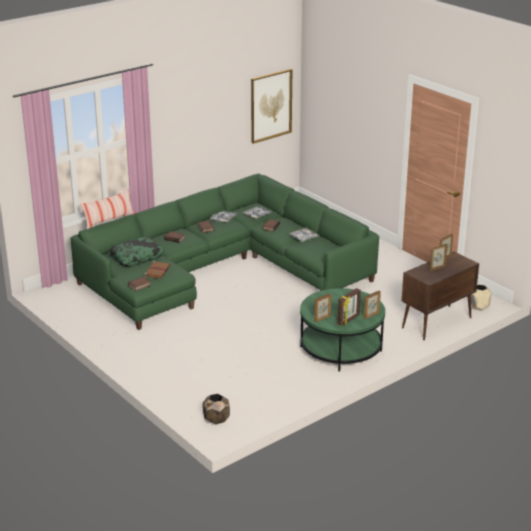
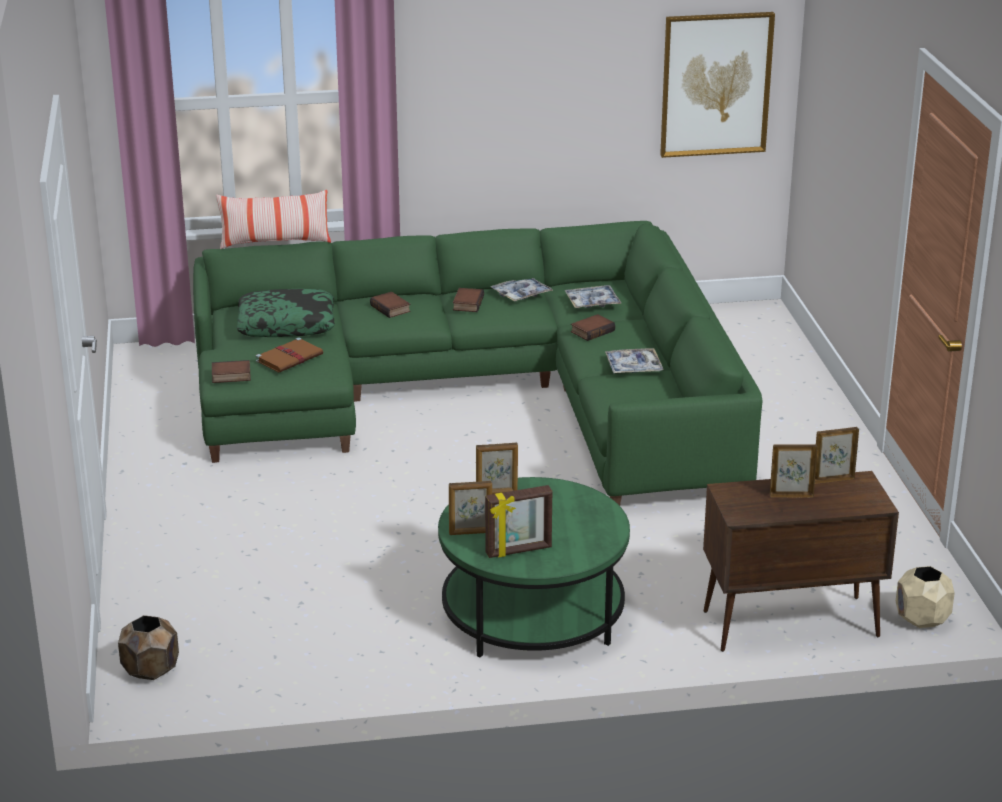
camera: 30 degrees right, 0 degrees up
picture frame [364,291,381,319] -> picture frame moved to [476,443,518,494]

